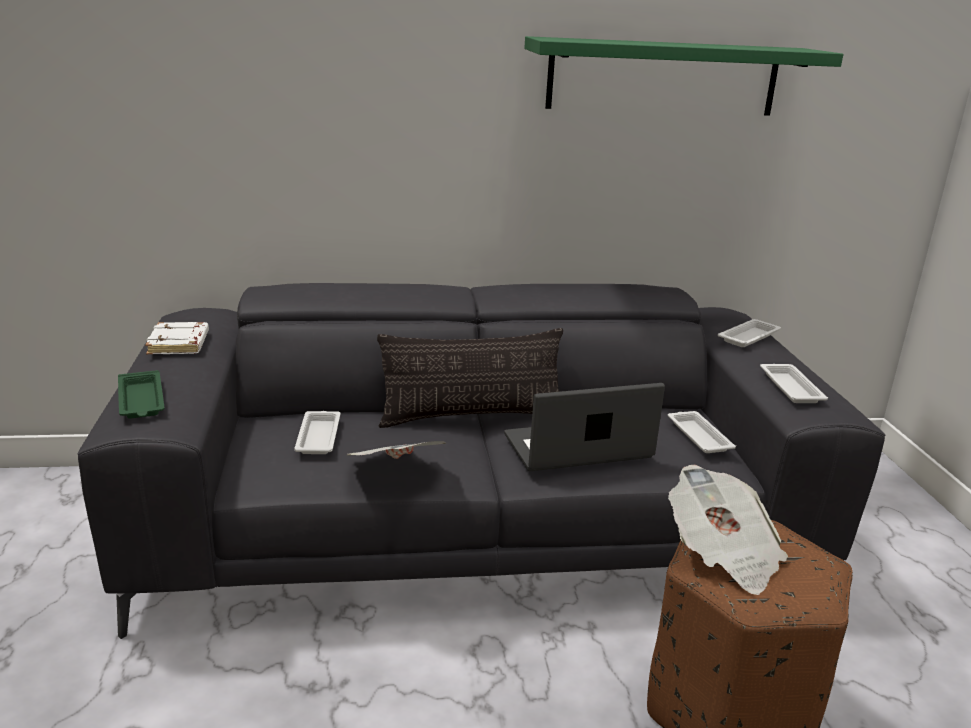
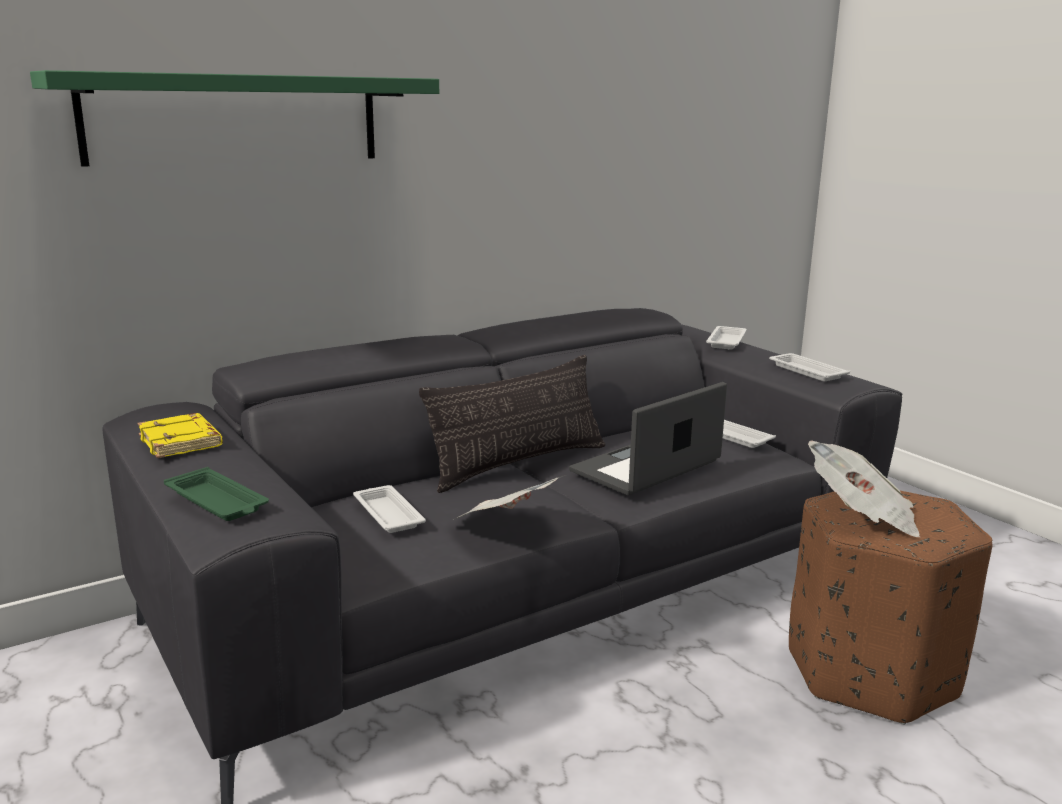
camera: 25 degrees left, 5 degrees down
white book [145,322,209,354] -> yellow book [137,413,223,458]
green shelf [524,36,844,116] -> green shelf moved to [30,70,439,167]

